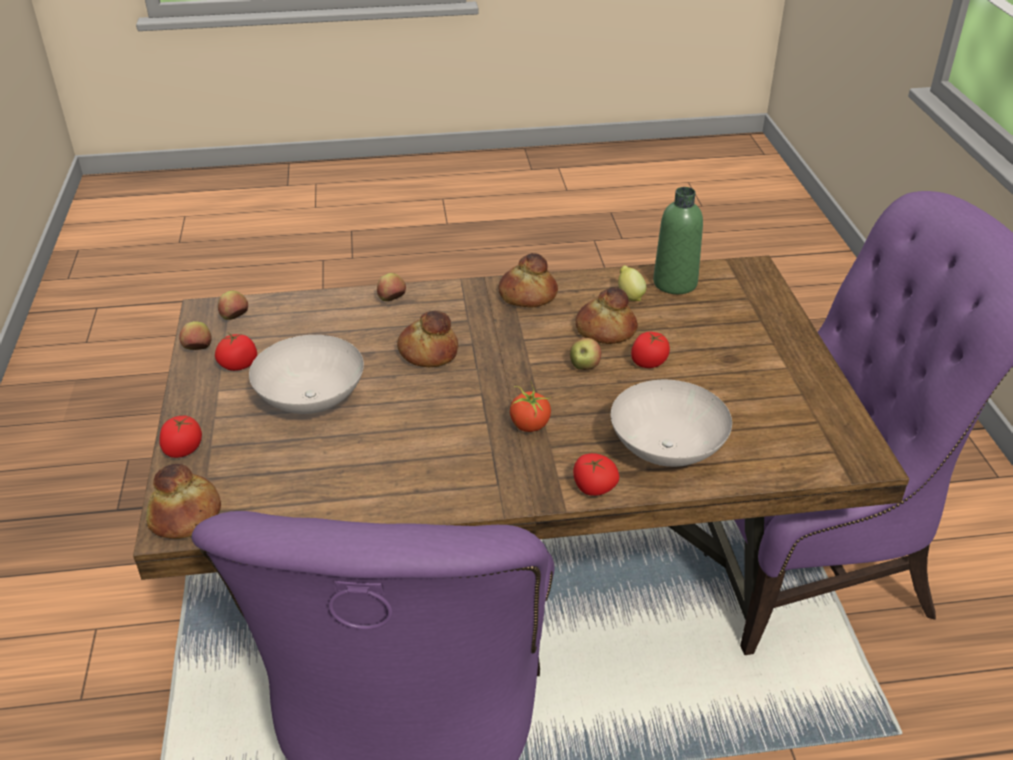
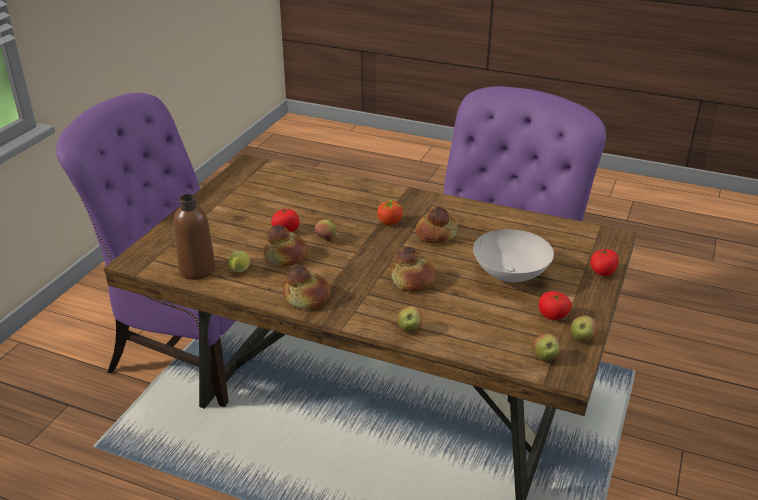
camera: 150 degrees left, 5 degrees down
bread [146,464,221,539] -> bread moved to [416,207,458,244]
tomato [573,453,619,496] -> none
white bowl [611,380,732,467] -> none
green bottle [653,187,703,294] -> brown bottle [174,194,216,280]

